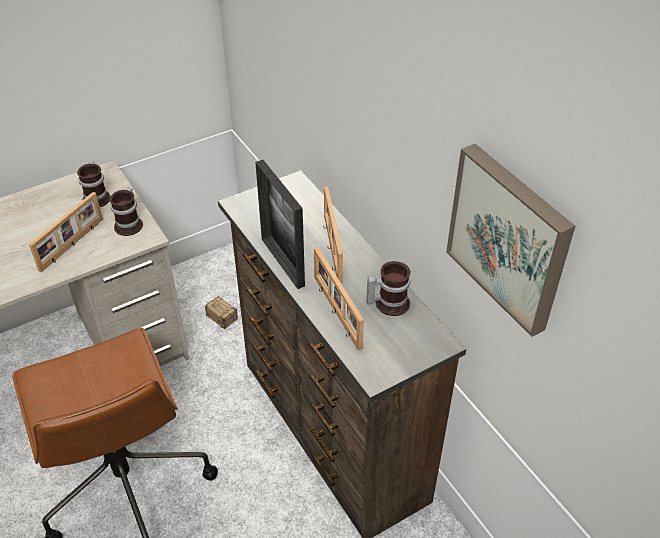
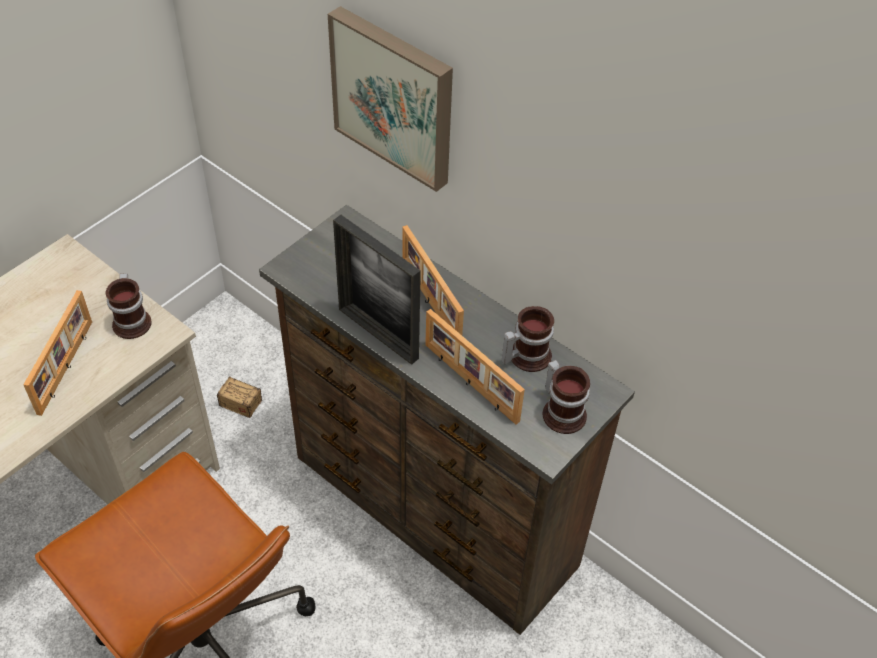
camera: 20 degrees left, 5 degrees up
mug [77,162,110,207] -> mug moved to [542,360,590,434]
picture [446,144,575,337] -> picture moved to [328,6,453,192]

